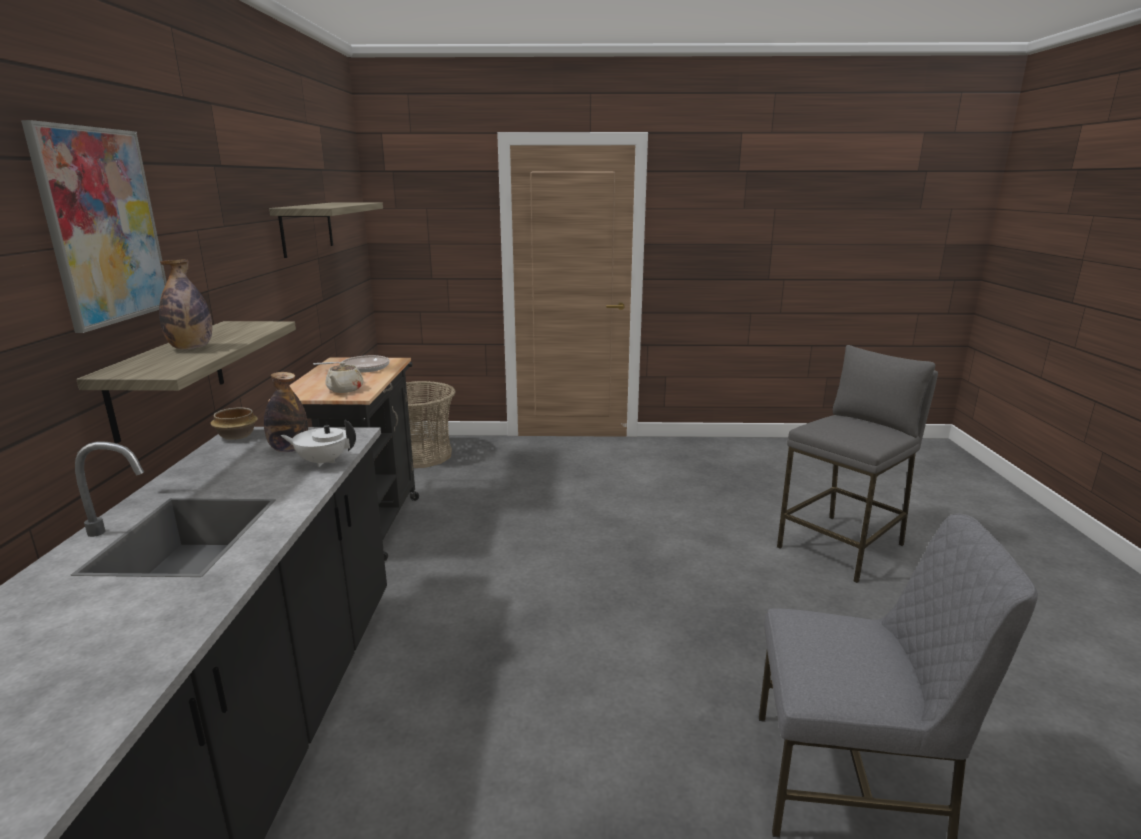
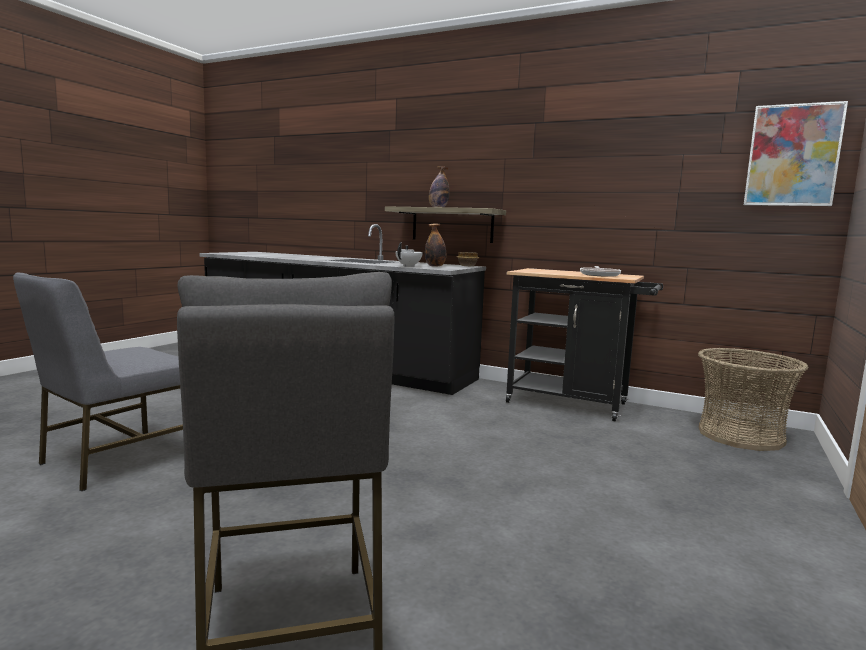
camera: 115 degrees right, 10 degrees down
picture [21,120,167,333] -> picture moved to [744,101,848,206]
shelf [269,202,383,258] -> none
beige teapot [325,362,364,393] -> none

